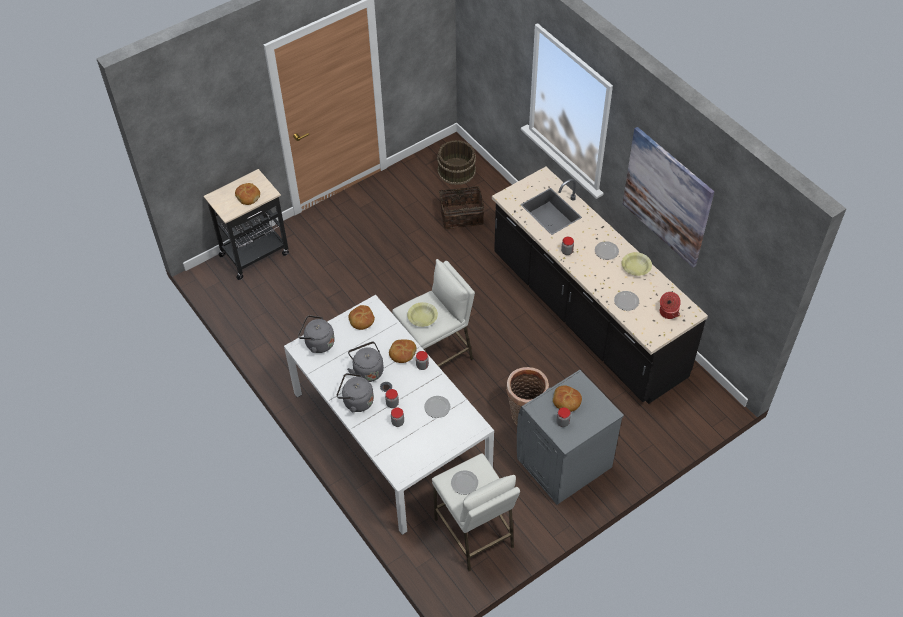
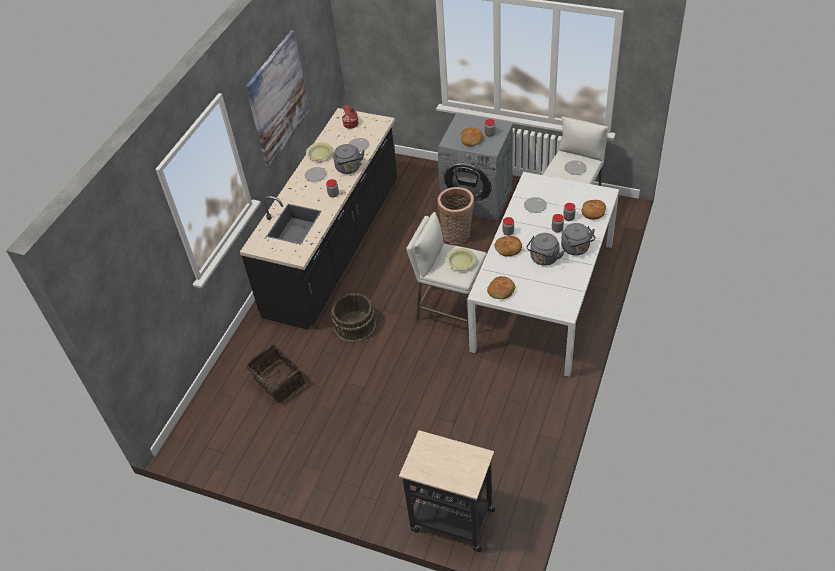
camera: 120 degrees left, 5 degrees down
bread [235,183,260,205] -> bread moved to [581,200,606,220]
grey kettle [298,315,335,353] -> grey kettle moved to [333,144,365,174]
brown bucket [437,140,476,185] -> brown bucket moved to [331,293,376,343]

